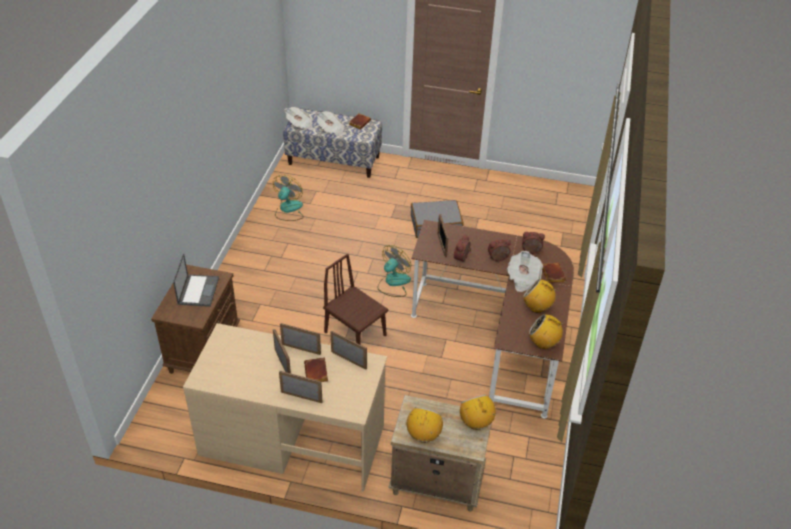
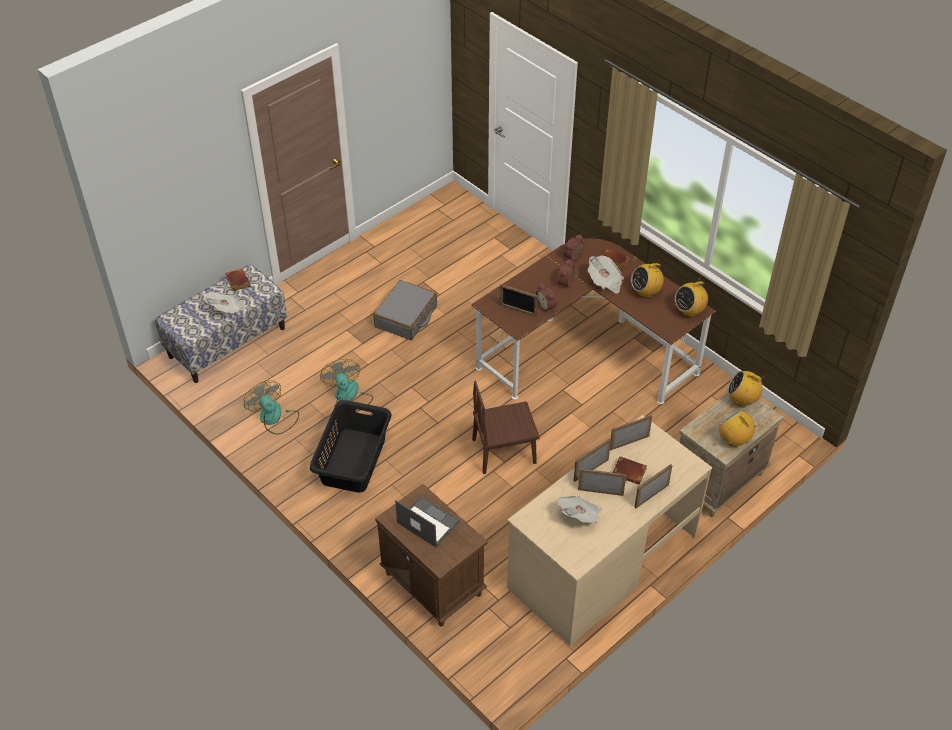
camera: 55 degrees left, 5 degrees up
newspaper [285,107,313,130] -> newspaper moved to [557,496,602,523]
fan [377,245,411,297] -> fan moved to [320,359,373,412]
none -> black laundry basket [310,400,391,493]

